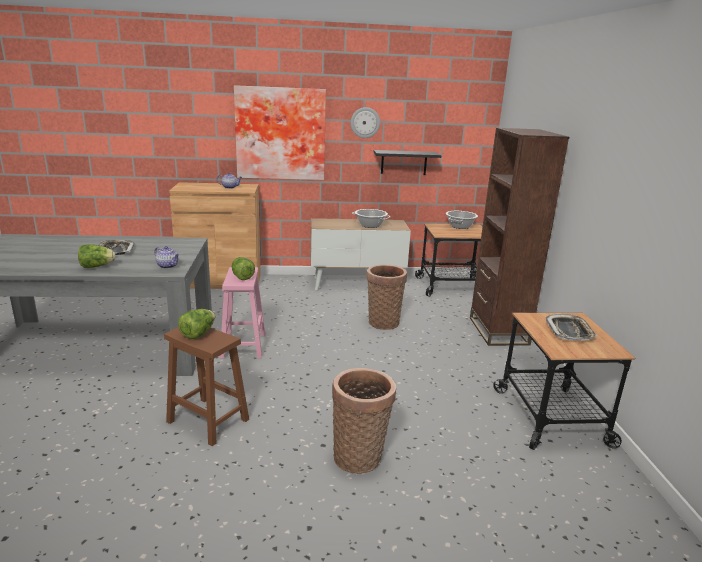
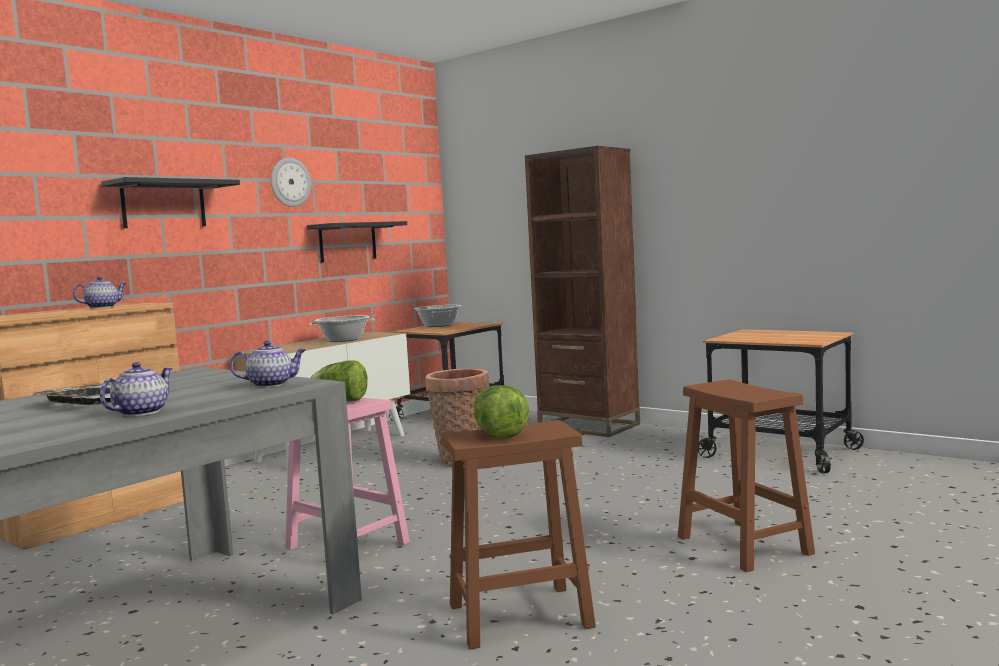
camera: 45 degrees left, 15 degrees down
lettuce [78,244,116,268] -> teapot [100,362,173,416]
picture [234,85,326,180] -> black shelf [101,177,240,228]
basket [332,368,396,474] -> brown stool [678,380,815,572]
tray [545,314,597,341] -> none

